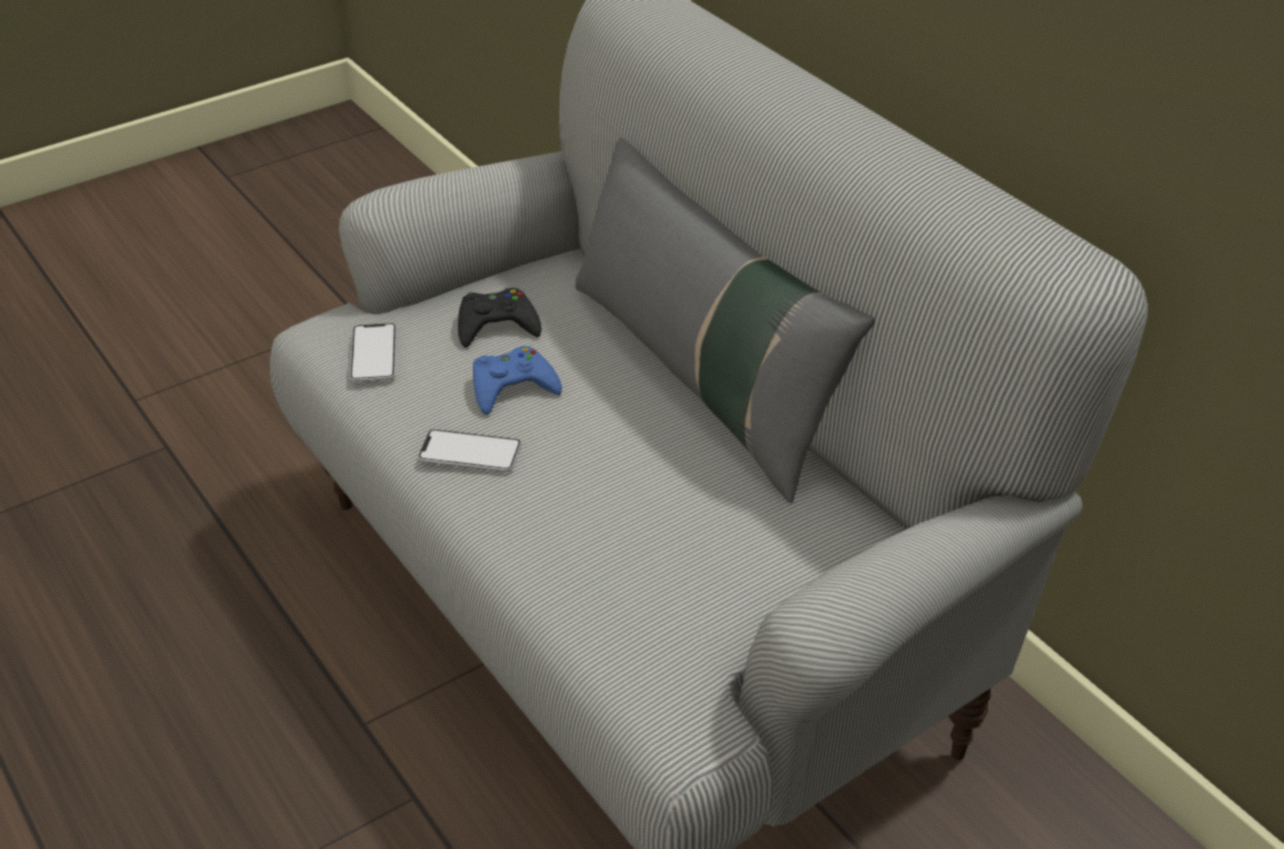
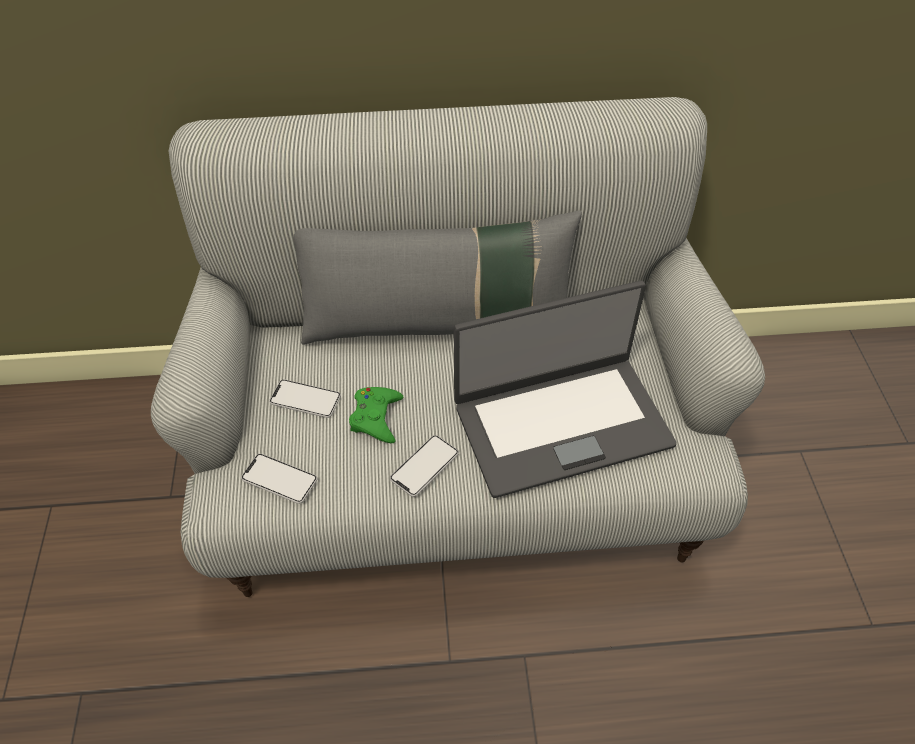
camera: 60 degrees left, 10 degrees up
black game controller [458,288,542,347] -> phone [269,380,341,418]
blue game controller [473,346,562,415] -> green game controller [349,387,404,443]
none -> laptop [454,281,677,498]

